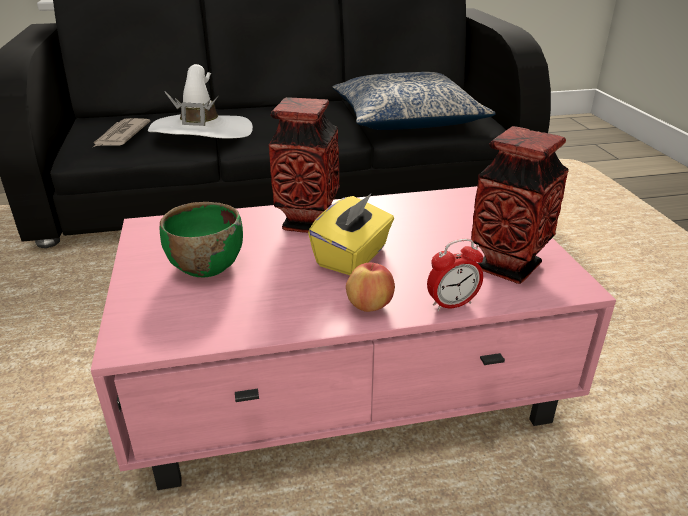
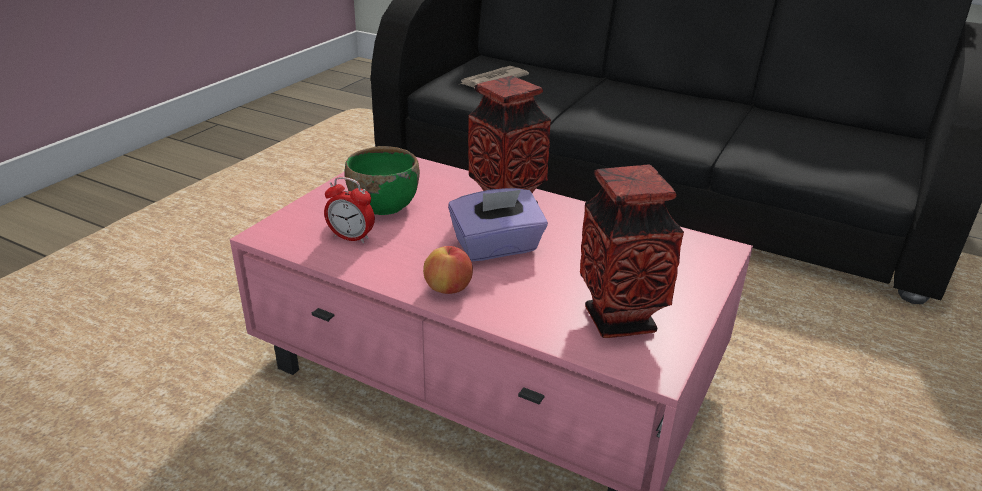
camera: 40 degrees right, 0 degrees up
white hat [148,64,253,139] -> none
yellow tissue box [308,193,394,275] -> purple tissue box [448,188,548,261]
pillow [332,72,496,130] -> none
alarm clock [427,239,483,311] -> alarm clock moved to [324,177,375,243]

